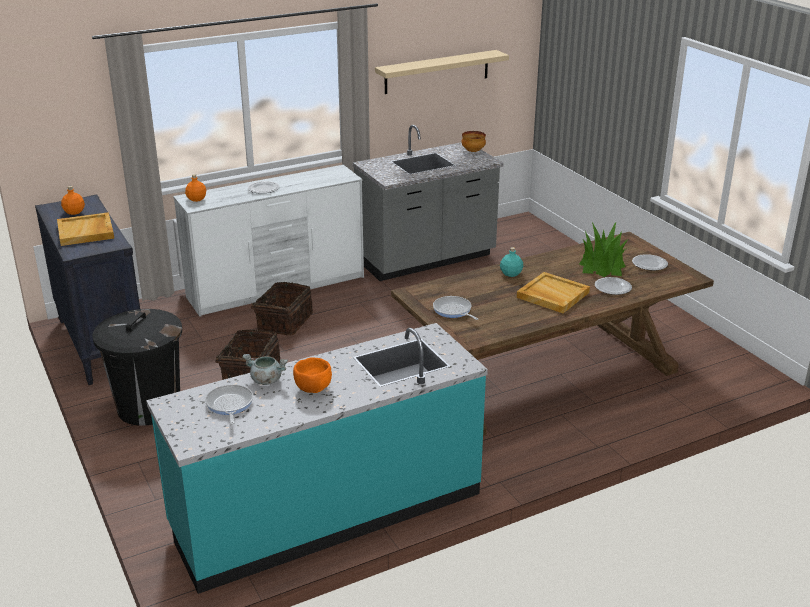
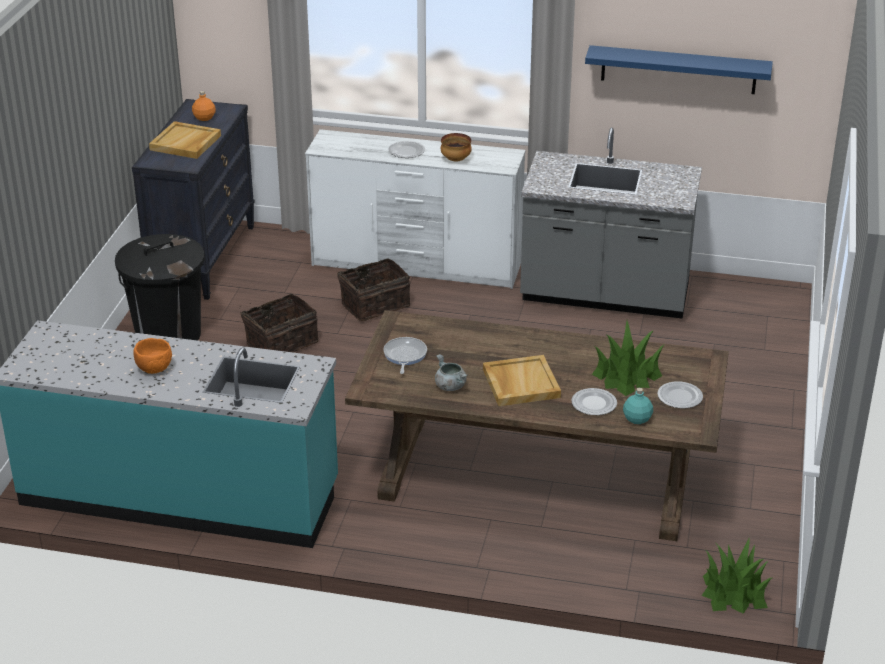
camera: 40 degrees right, 5 degrees up
orange bottle [185,174,206,202] -> none
frying pan [205,384,253,424] -> none
grey cooking pot [242,354,288,385] -> grey cooking pot moved to [435,354,467,391]
beige shelf [375,50,509,94] -> blue shelf [585,45,773,94]
bowl [462,131,486,152] -> bowl moved to [441,133,472,162]
turquoise bottle [500,247,523,277] -> turquoise bottle moved to [623,388,653,424]
none -> potted plant [701,537,773,614]

